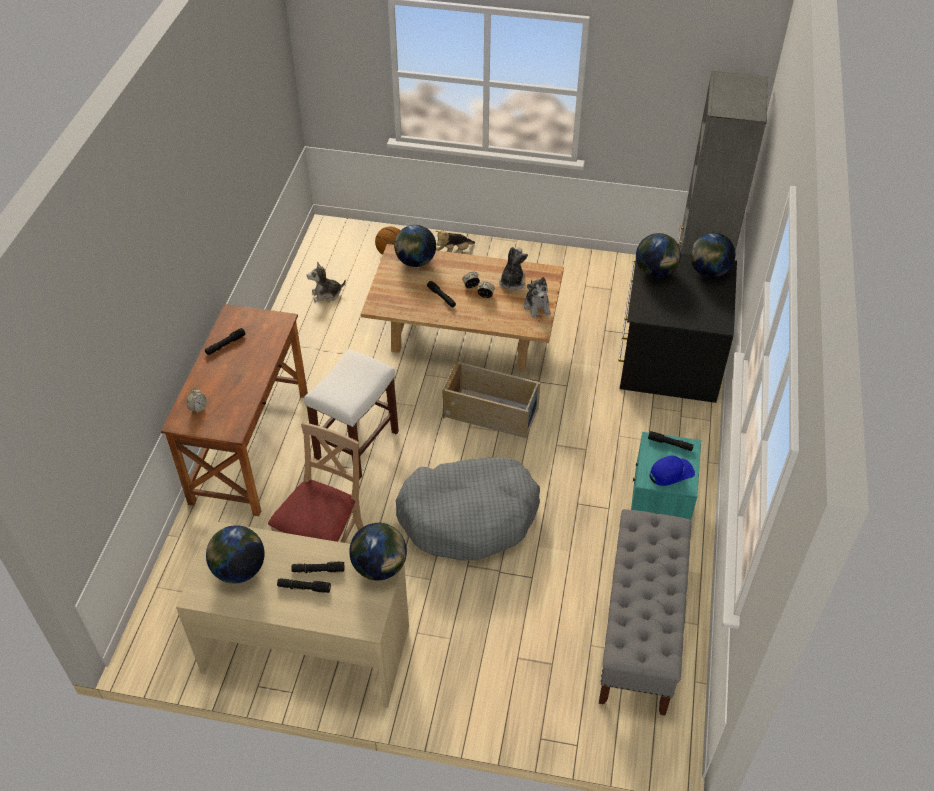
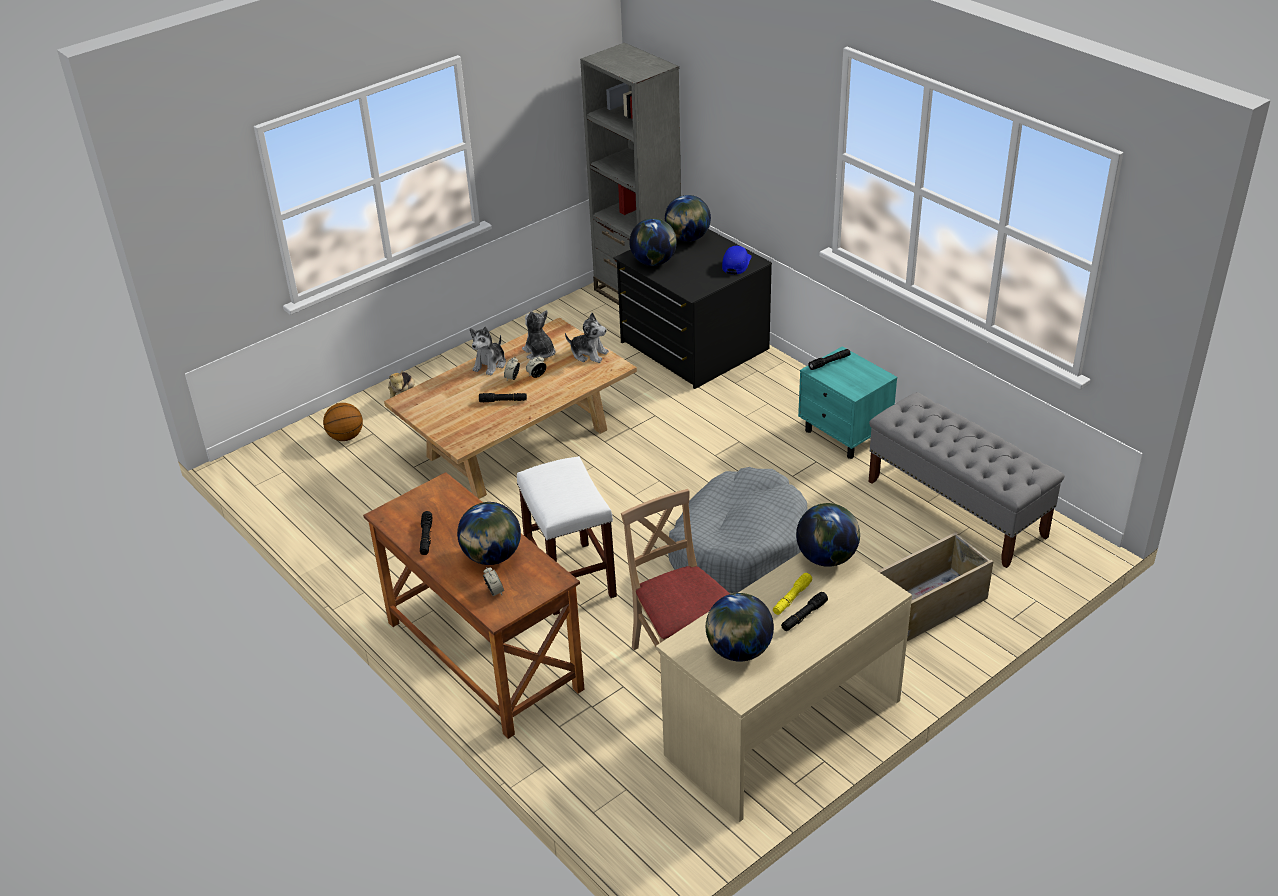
camera: 50 degrees left, 10 degrees down
black flashlight [291,561,344,573] -> yellow flashlight [773,573,812,615]
plush toy [307,262,346,302] -> plush toy moved to [470,326,506,375]
globe [394,225,436,267] -> globe moved to [457,502,521,565]
beige storage box [442,359,540,438] -> beige storage box moved to [878,532,994,641]
blue cap [649,456,695,486] -> blue cap moved to [722,246,752,275]

